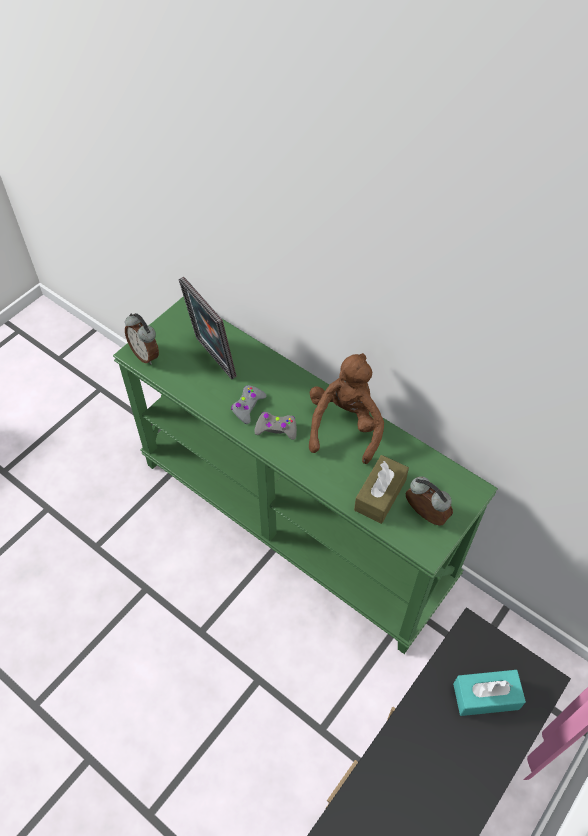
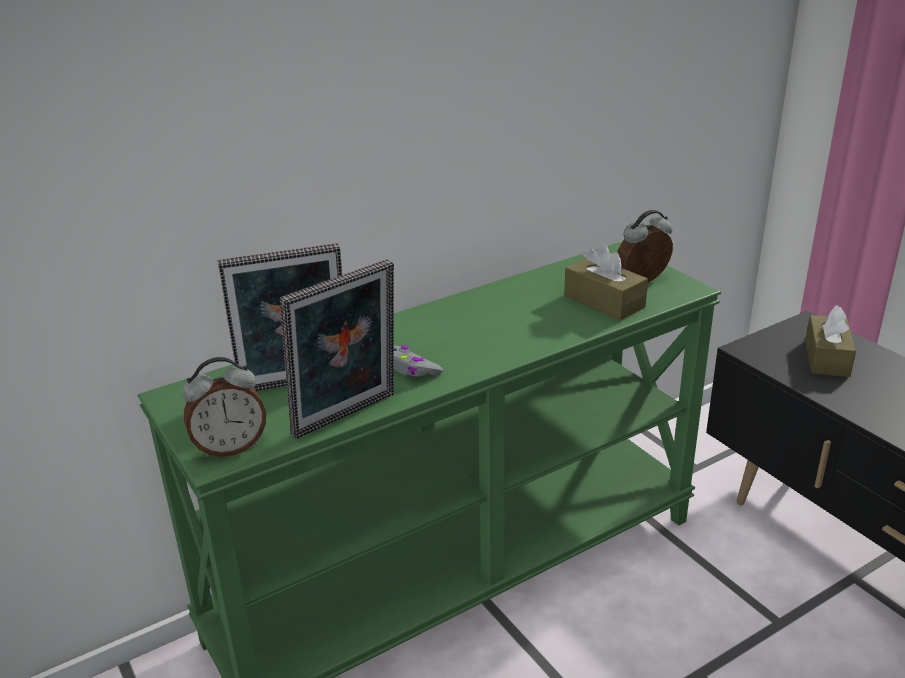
camera: 70 degrees left, 25 degrees down
grey game controller [254,412,297,440] -> none
brown plush toy [309,353,384,464] -> none
turquoise tissue box [453,670,526,716] -> brown tissue box [805,305,856,377]
none -> picture frame [280,259,394,439]

